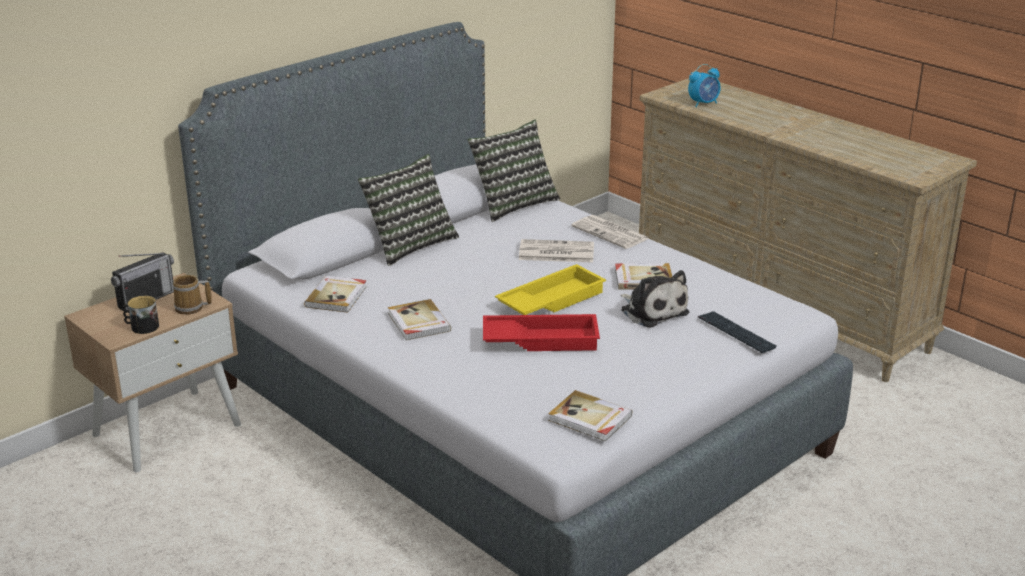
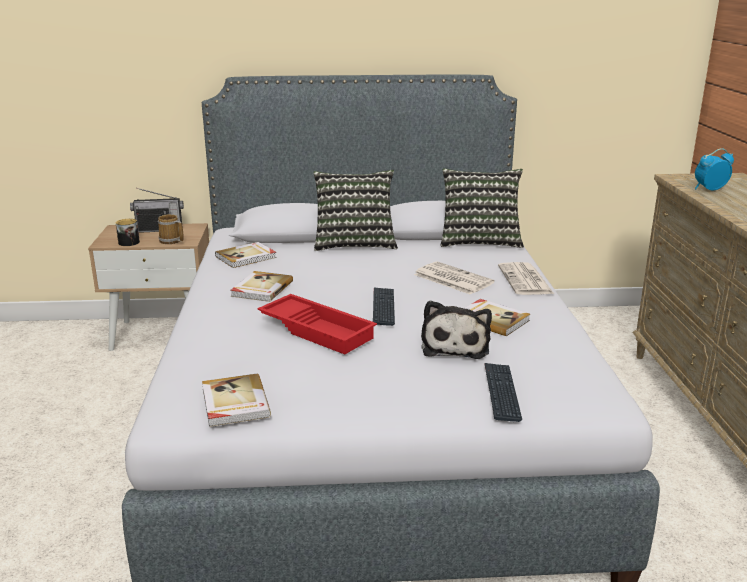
camera: 40 degrees right, 5 degrees down
yellow tray [495,264,606,315] -> keyboard [373,287,395,326]
alarm clock [688,64,721,107] -> alarm clock turned 150 degrees clockwise [695,148,734,190]

